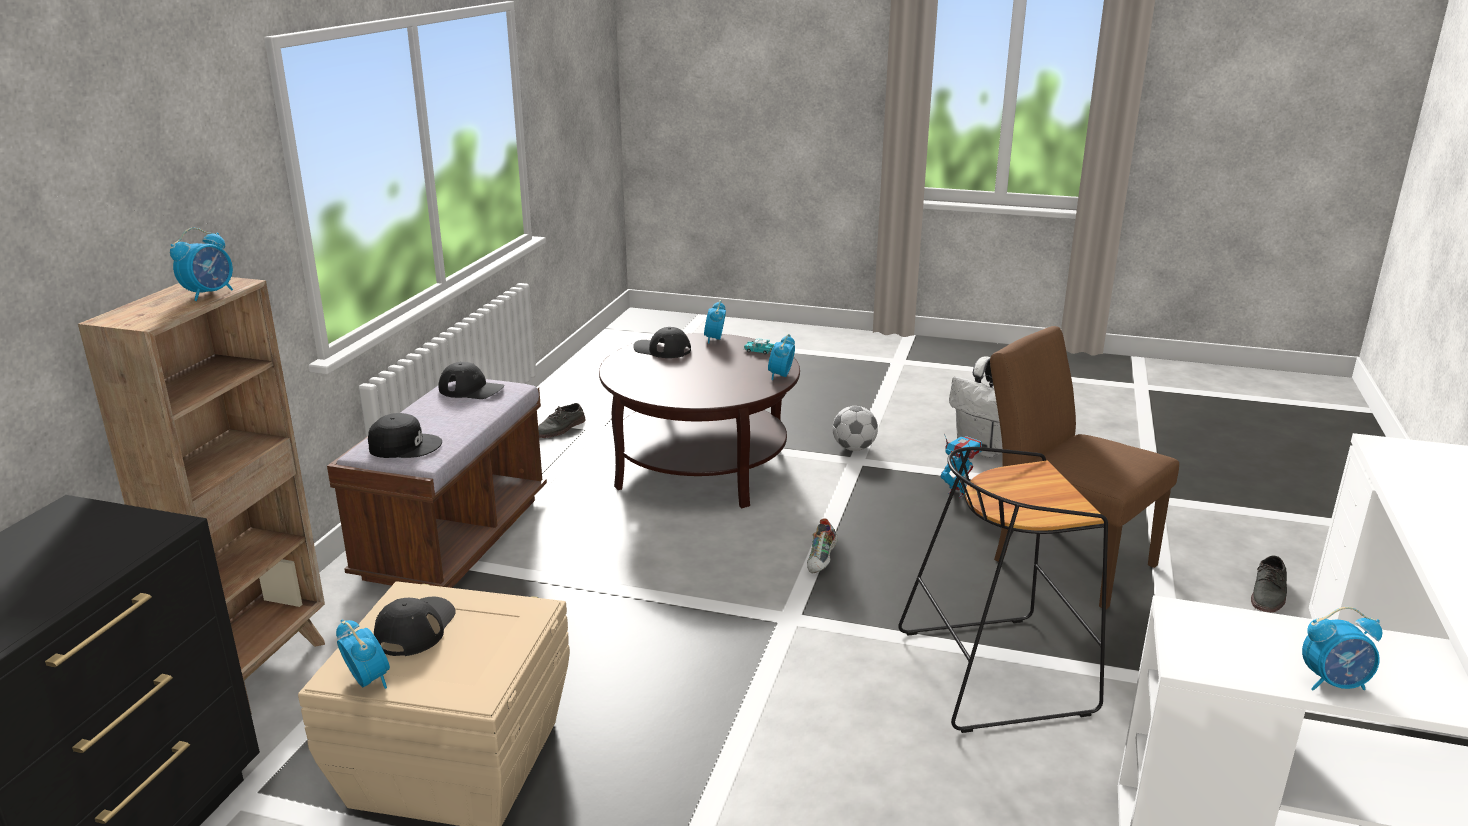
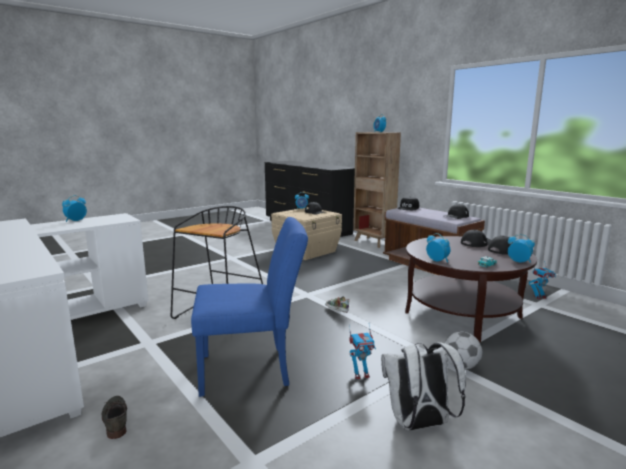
camera: 125 degrees right, 10 degrees down
grey shoe [538,403,586,438] -> toy robot [529,261,555,299]
brown chair [990,326,1179,609] -> blue chair [191,217,308,397]
none -> black cap [461,230,491,247]

